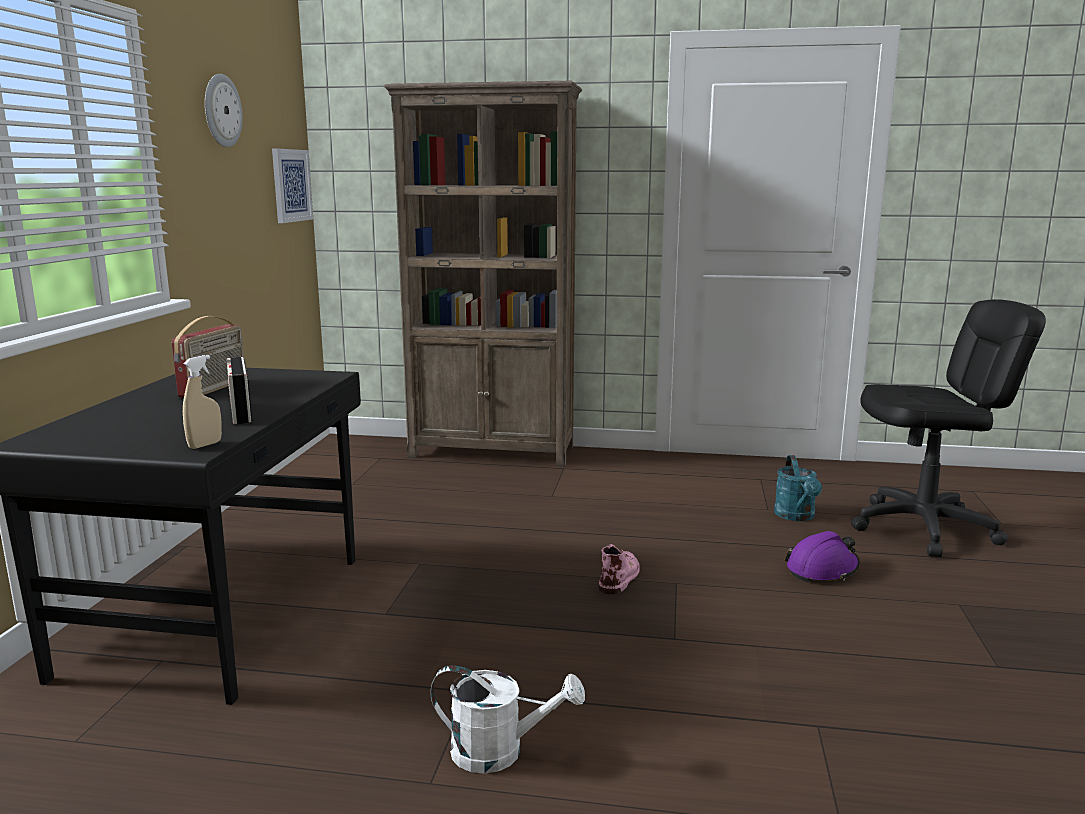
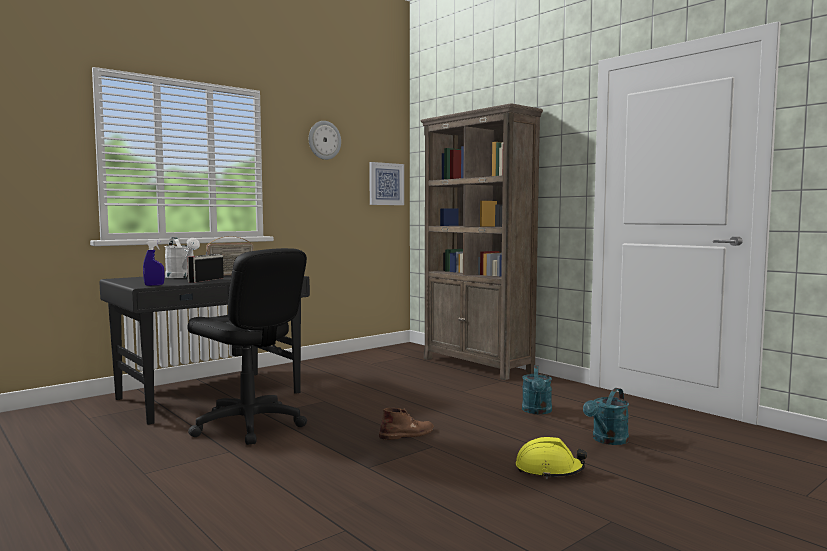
camera: 40 degrees right, 10 degrees down
beige spray bottle [183,355,222,449] -> blue spray bottle [143,240,164,286]
white watering can [431,665,585,774] -> white watering can moved to [165,237,200,278]
pink boot [599,544,640,594] -> brown boot [379,408,434,440]
purple hard hat [784,531,860,582] -> yellow hard hat [516,437,587,479]
black office chair [851,299,1046,557] -> black office chair moved to [187,248,307,445]
none -> turquoise watering can [522,365,552,414]

